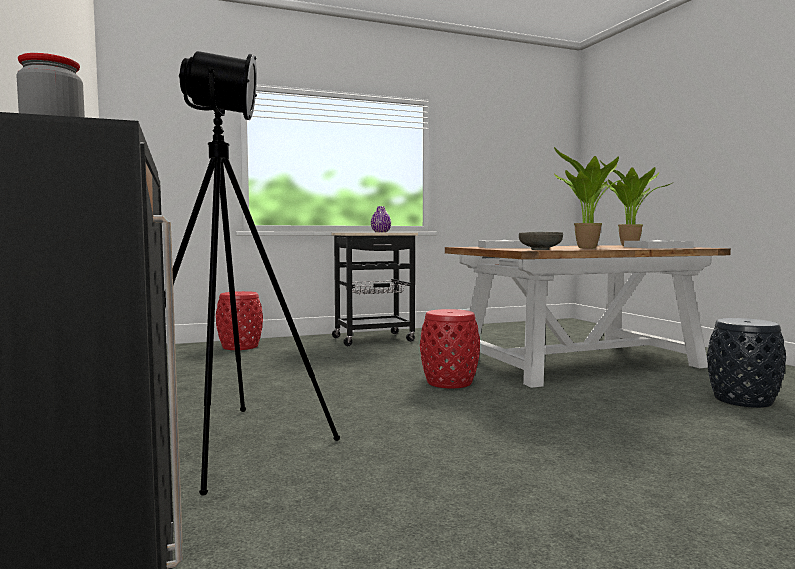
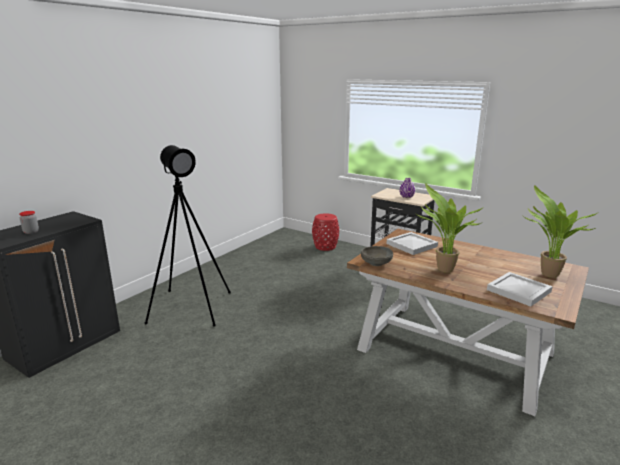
camera: 55 degrees right, 15 degrees up
red stool [420,309,480,388] -> none
black stool [707,318,786,408] -> none

